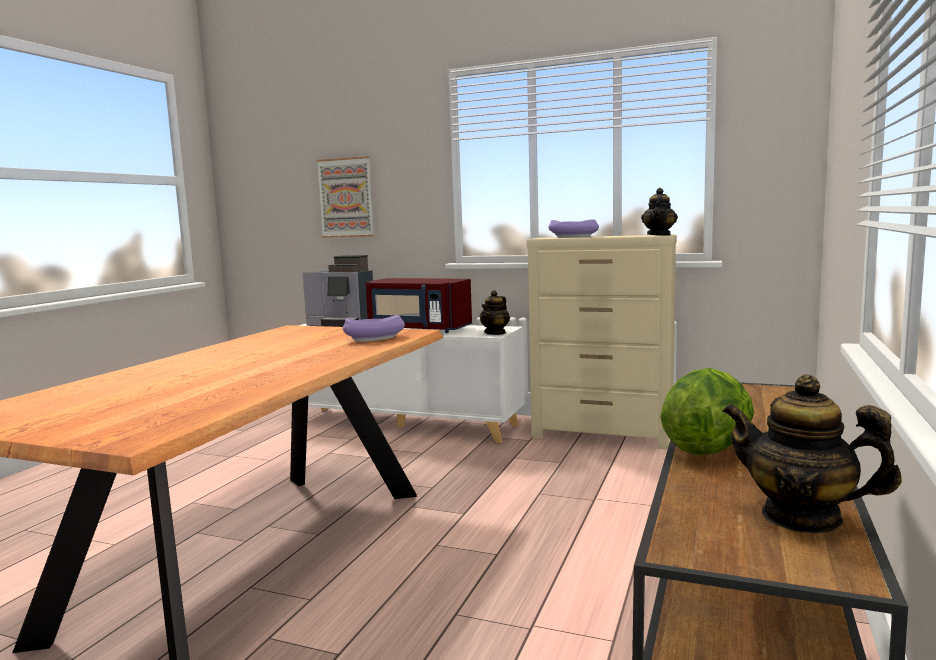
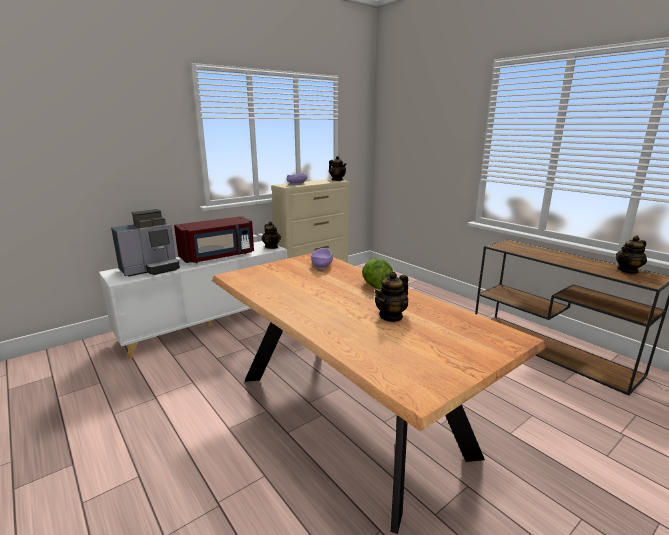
camera: 60 degrees left, 10 degrees up
picture [317,156,374,238] -> none
lettuce [660,368,754,455] -> lettuce moved to [362,258,393,289]
none -> teapot [375,271,408,322]

